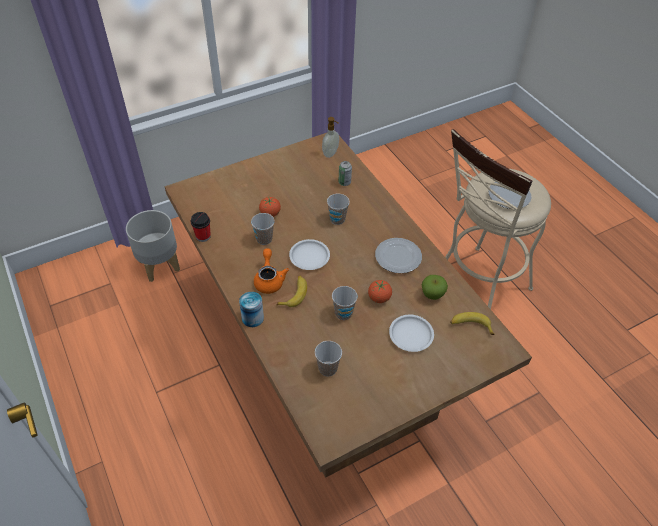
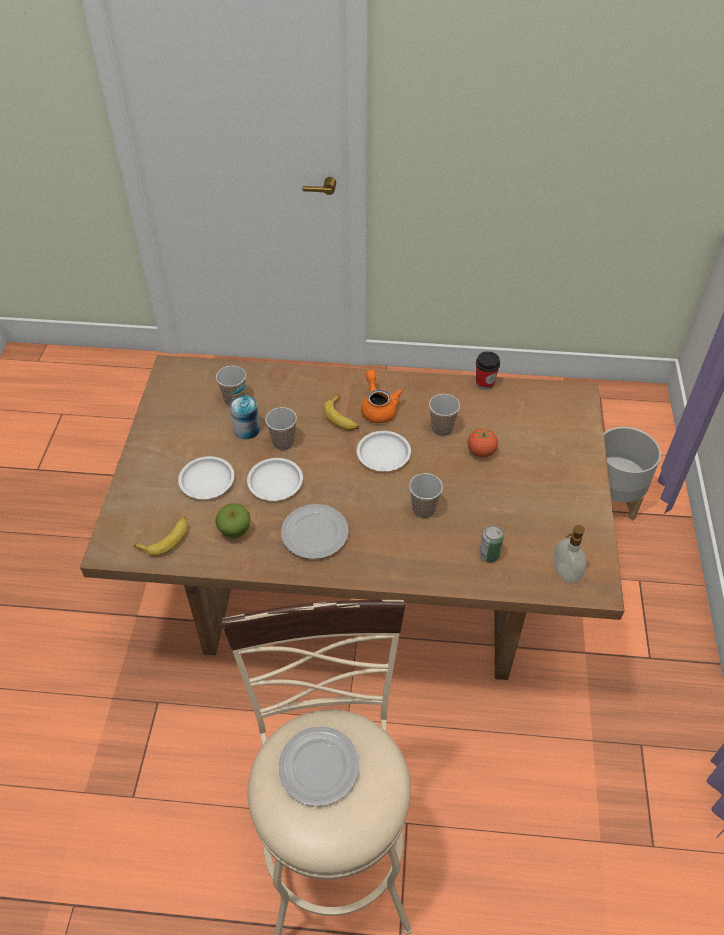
camera: 125 degrees right, 0 degrees up
can [239,292,264,327] -> can moved to [230,395,260,439]
orange teapot [254,248,289,294] -> orange teapot turned 135 degrees counterclockwise [361,370,403,423]
tomato [368,280,392,303] -> white plate [247,458,303,501]

